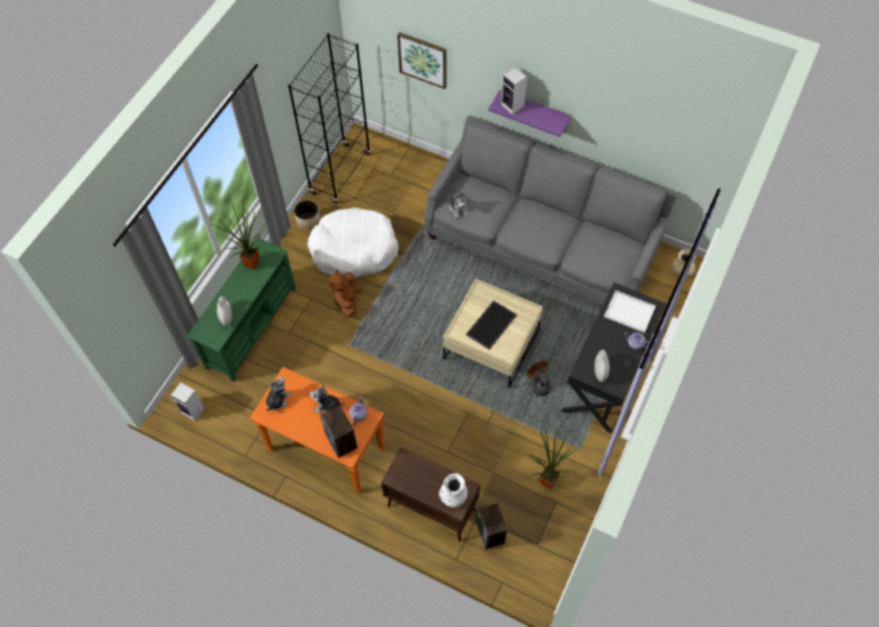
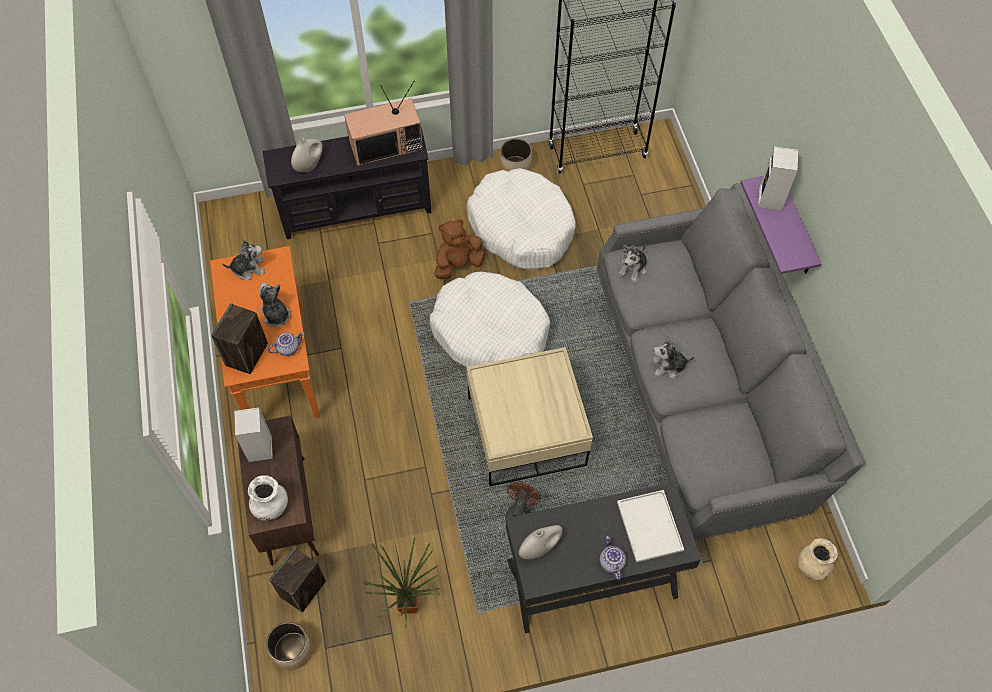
camera: 50 degrees right, 0 degrees up
speaker [171,382,205,421] -> speaker moved to [234,408,273,462]
green tv stand [187,238,296,382] -> black tv stand [263,127,431,239]
potted plant [212,193,267,269] -> television [344,81,423,166]
picture [397,32,447,89] -> none
tray [466,300,517,350] -> none
none -> planter [266,622,312,670]
none -> white dog bed [430,271,550,367]
none -> plush toy [652,336,695,378]

